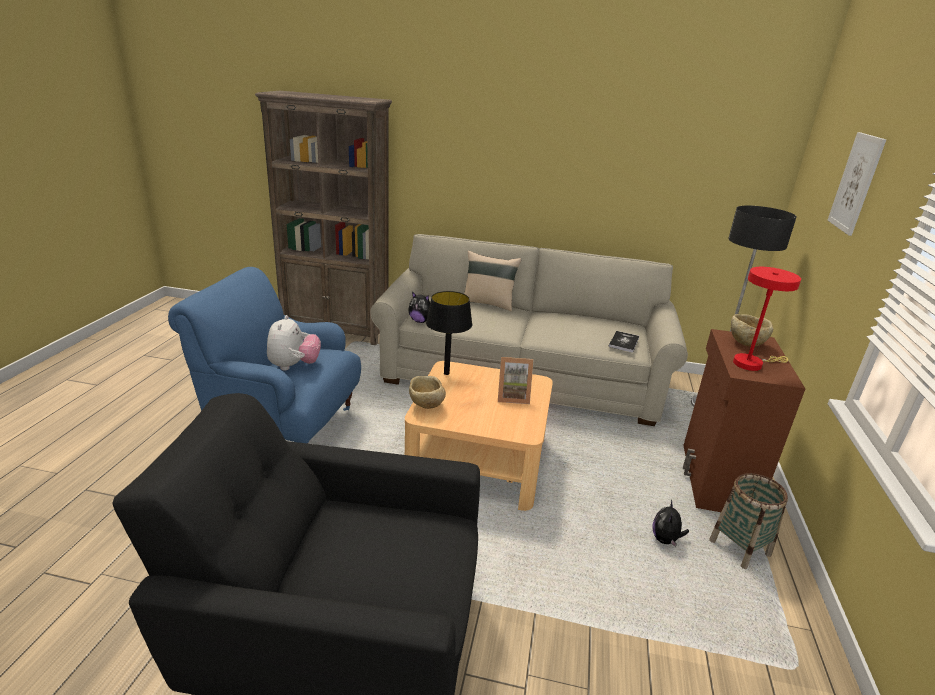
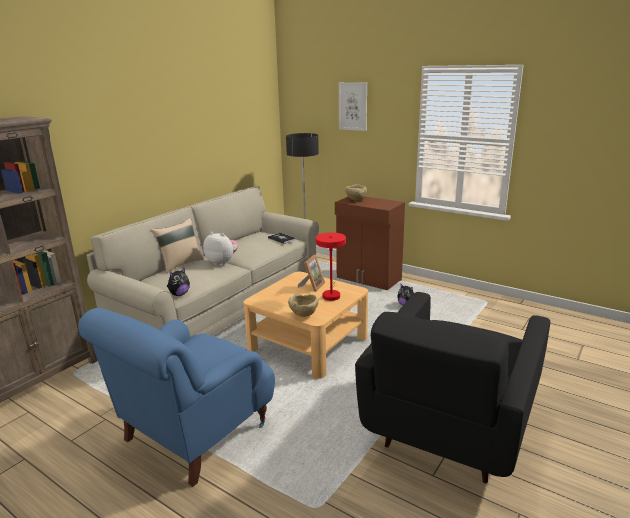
camera: 65 degrees left, 5 degrees down
plush toy [267,315,321,371] -> plush toy moved to [203,232,238,266]
black table lamp [426,291,472,375] -> none
basket [709,473,788,569] -> none
red table lamp [733,267,801,371] -> red table lamp moved to [316,232,346,301]

